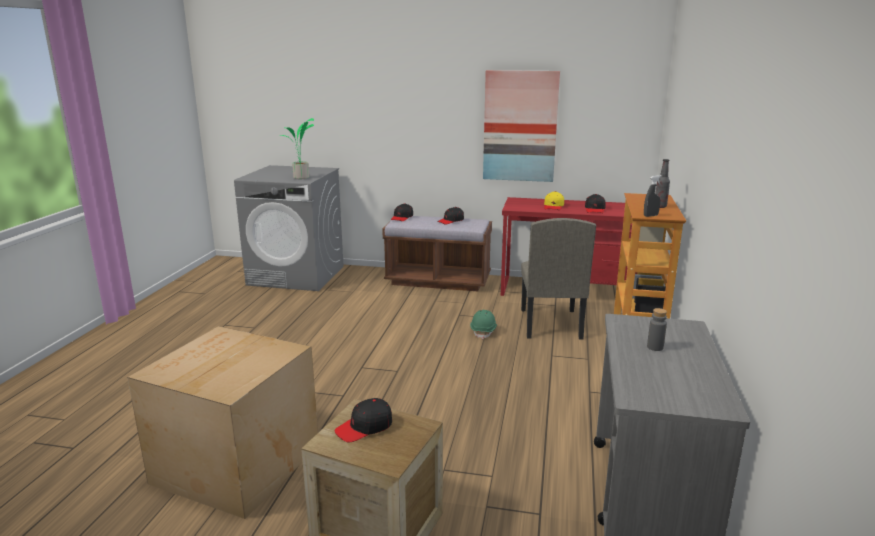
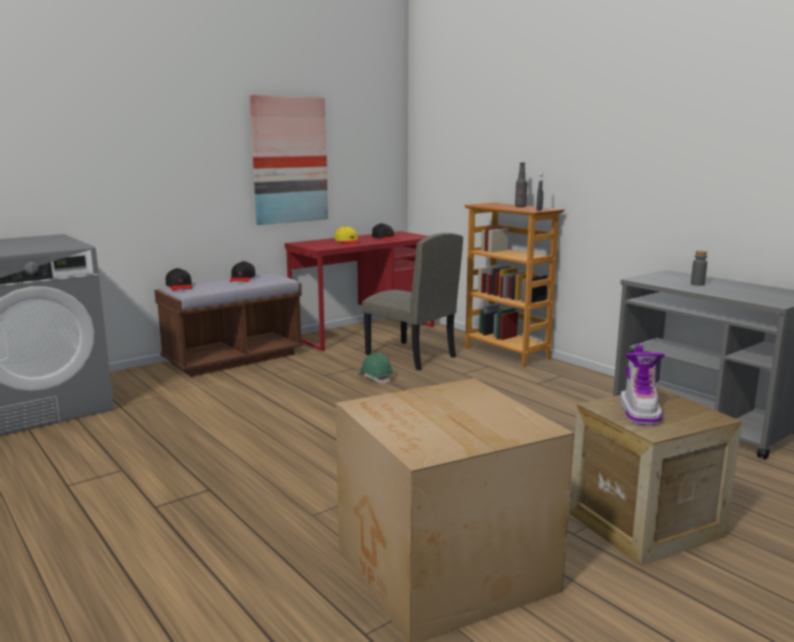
camera: 50 degrees left, 5 degrees down
potted plant [279,118,314,179] -> none
black cap [335,398,392,442] -> boot [620,345,665,425]

